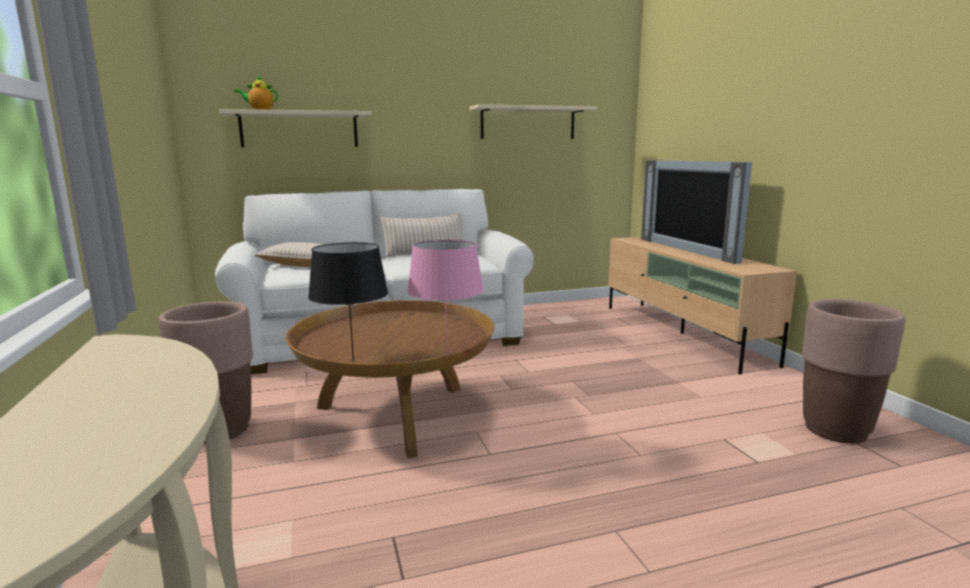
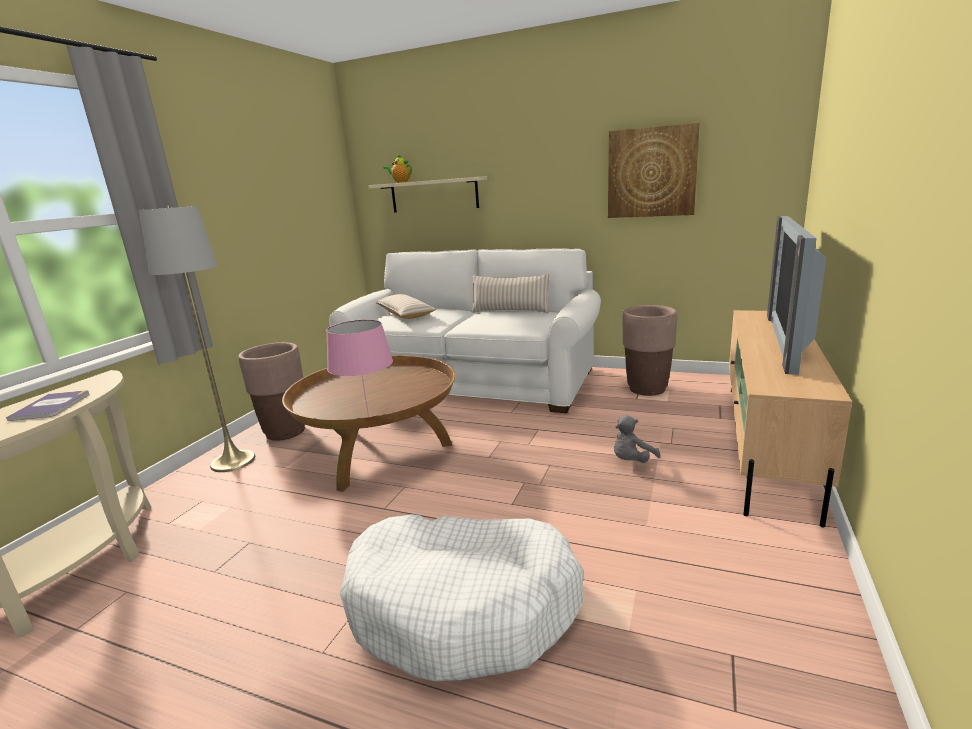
camera: 40 degrees right, 5 degrees up
black table lamp [308,242,388,361] -> none
beige shelf [470,104,597,139] -> picture [608,123,700,218]
brown planter [802,299,906,443] -> brown planter moved to [622,305,677,396]
none -> book [6,390,89,421]
none -> grey floor lamp [139,206,255,472]
none -> white dog bed [340,515,584,681]
none -> grey plush toy [614,415,660,463]

